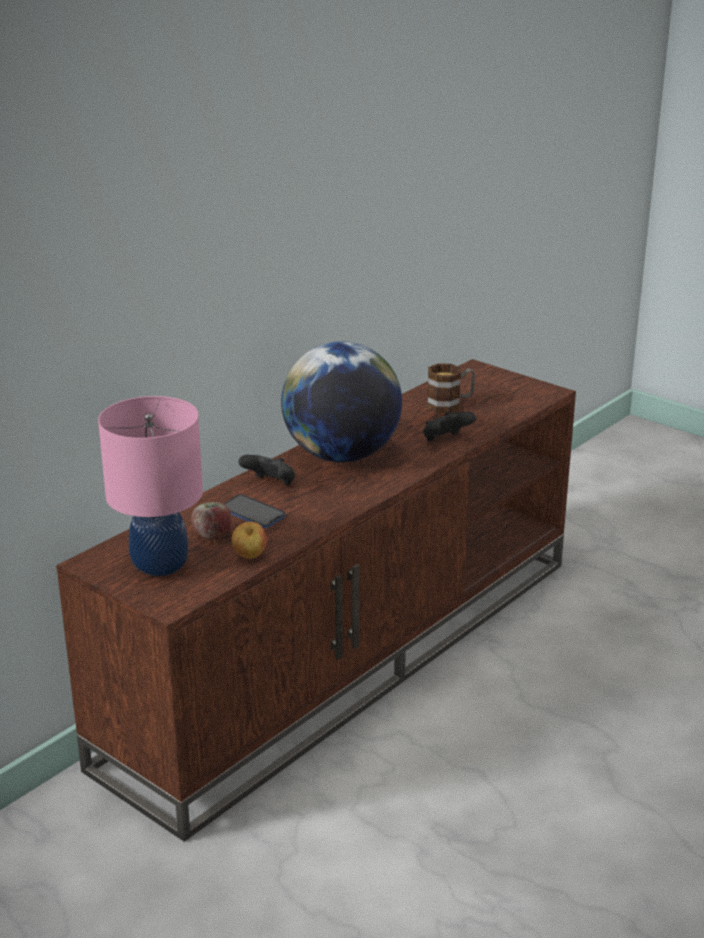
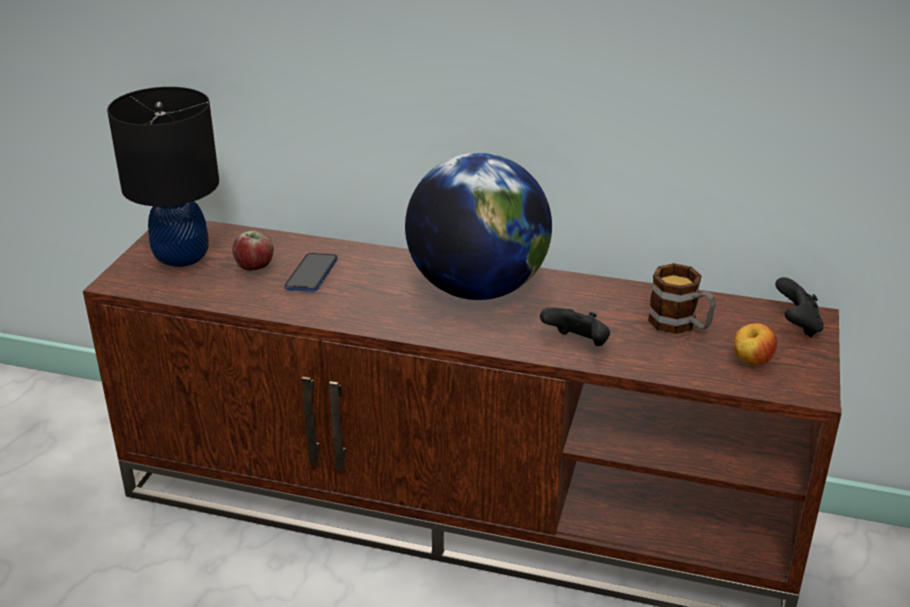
camera: 65 degrees right, 5 degrees up
pink table lamp [98,396,203,576] -> black table lamp [107,87,219,267]
apple [231,522,267,559] -> apple moved to [734,323,777,366]
black game controller [238,455,295,485] -> black game controller moved to [775,277,824,337]

